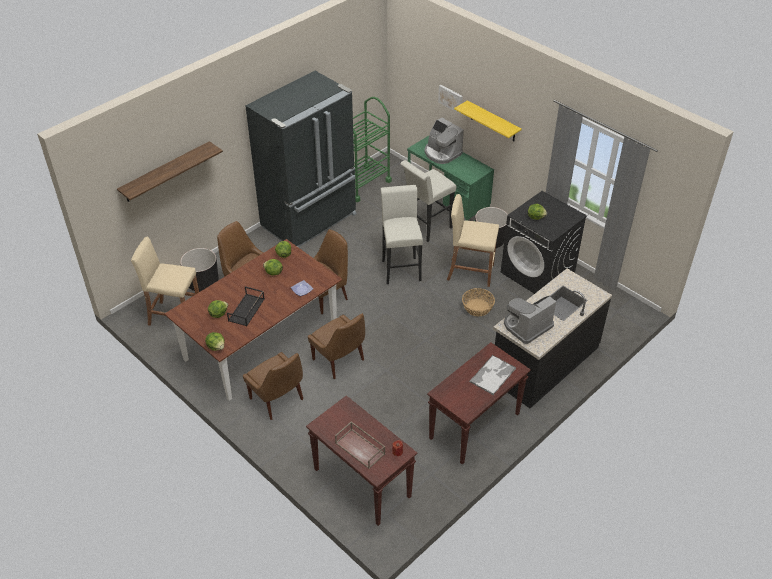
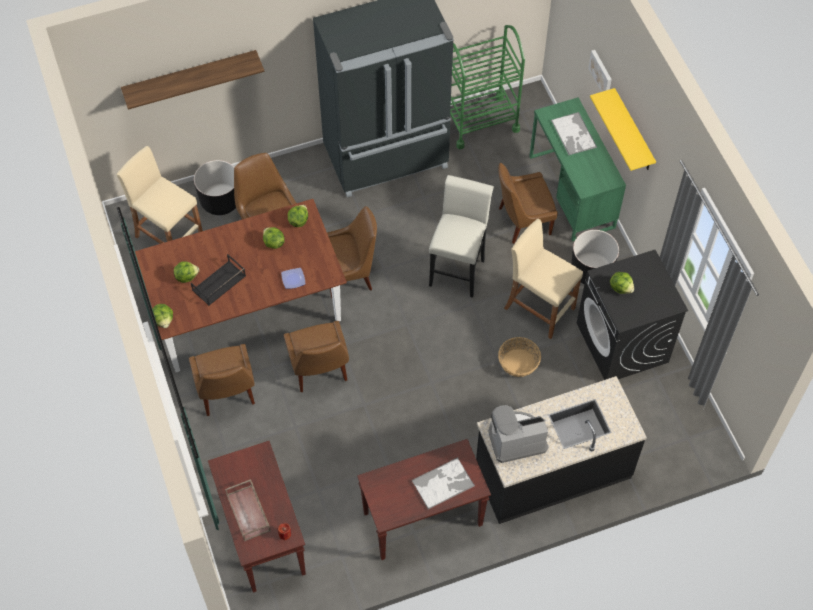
camera: 25 degrees right, 15 degrees up
white stool [400,160,457,242] -> brown chair [498,163,558,244]
coffee machine [424,118,464,164] -> tray [551,112,597,155]

